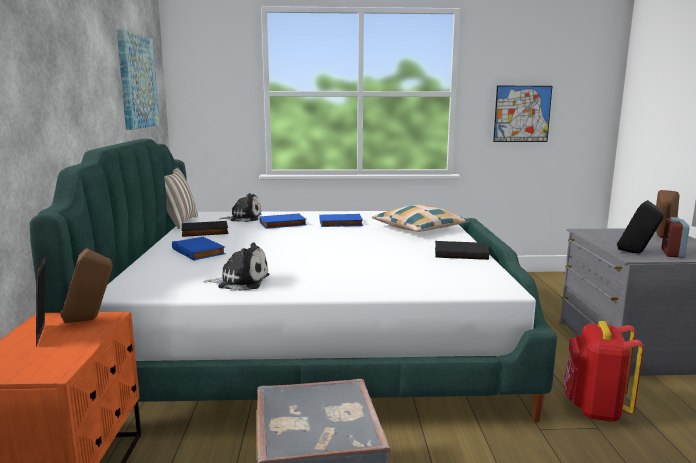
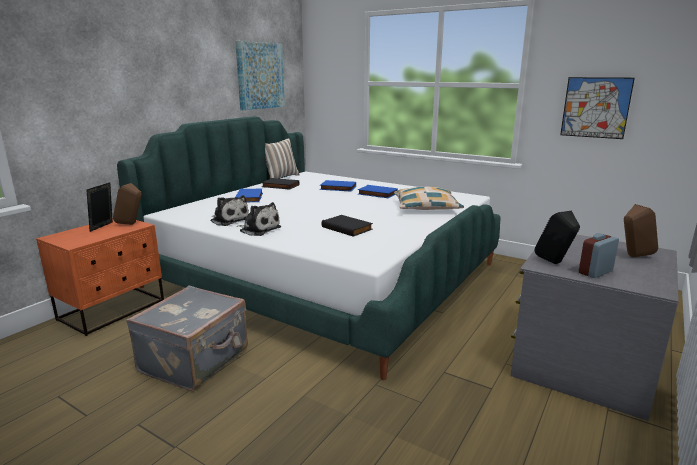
camera: 35 degrees right, 5 degrees up
plush toy [219,193,261,222] -> plush toy moved to [237,202,281,236]
black book [435,241,489,260] -> black book moved to [322,215,373,237]
red backpack [563,321,644,422] -> none

